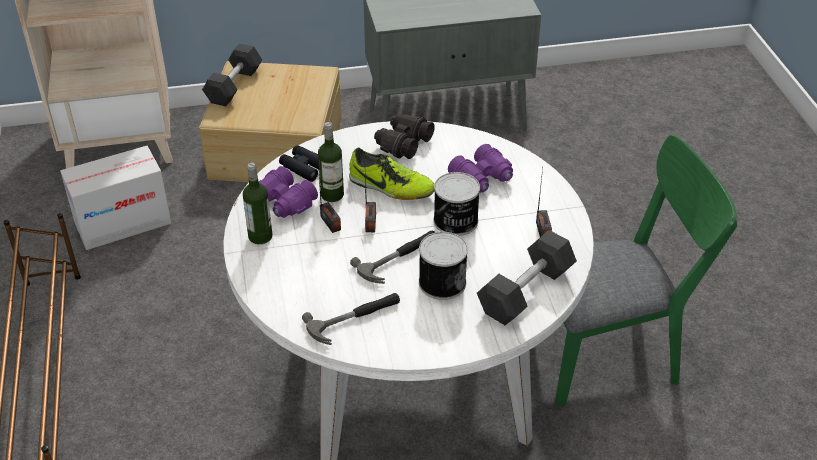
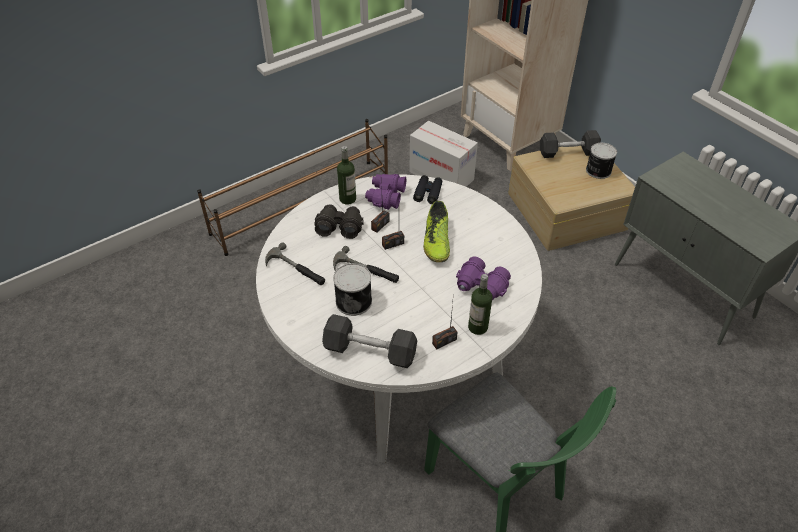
camera: 65 degrees right, 5 degrees up
bottle [318,122,344,202] -> bottle moved to [468,274,492,335]
black binoculars [374,113,435,159] -> black binoculars moved to [314,204,363,239]
can [434,172,480,236] -> can moved to [586,143,617,179]

